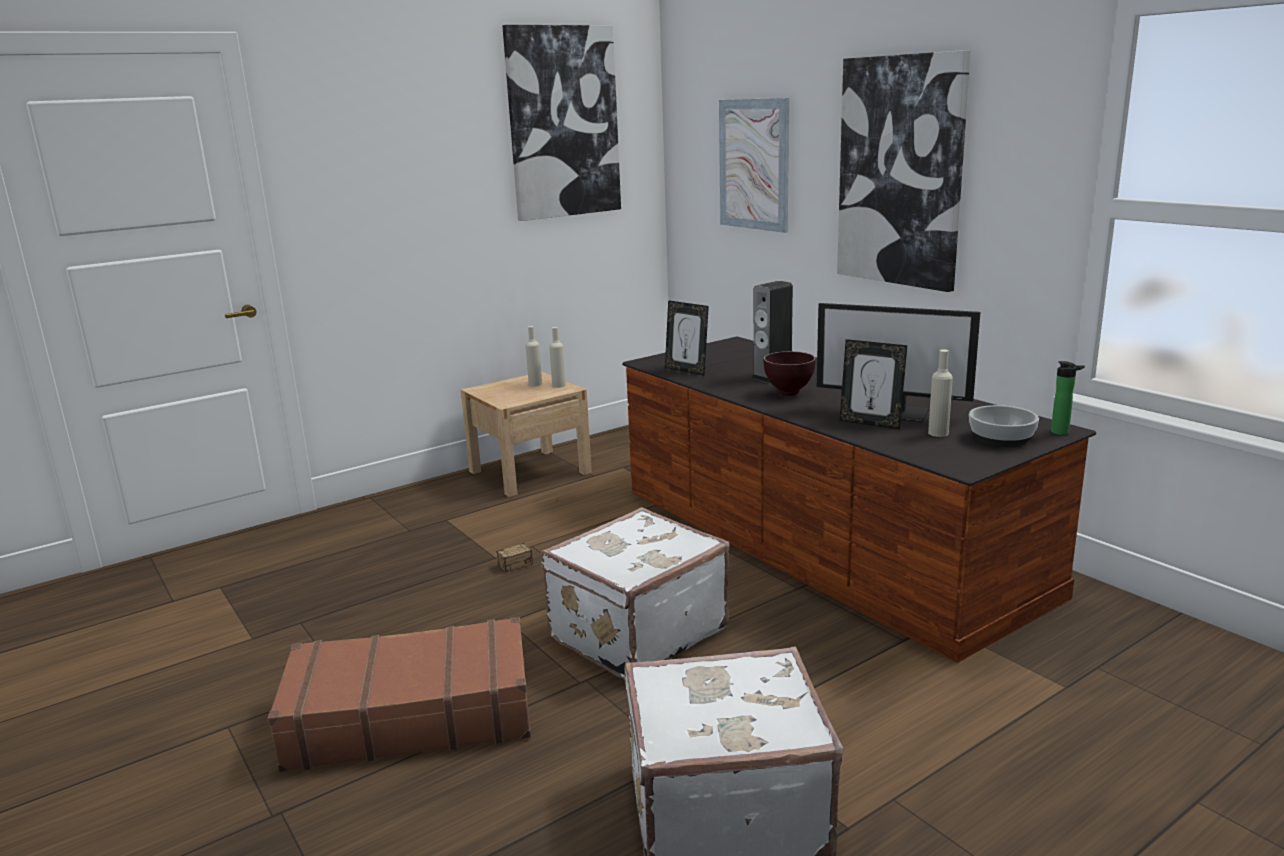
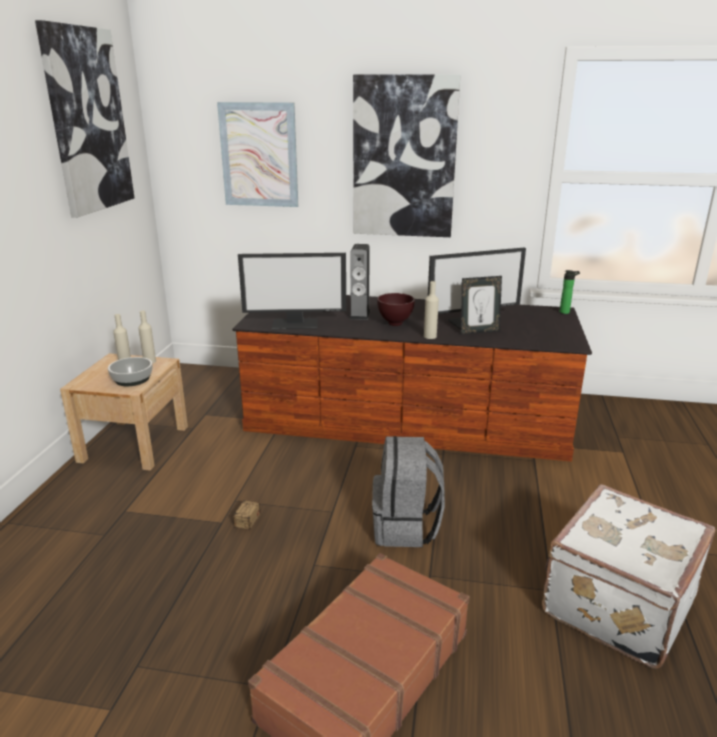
camera: 45 degrees left, 5 degrees up
white suitcase [541,507,730,680] -> grey backpack [372,436,445,547]
picture frame [665,300,709,376] -> monitor [238,253,346,329]
beige bottle [928,349,953,437] -> beige bottle moved to [424,281,439,339]
bowl [969,405,1039,447] -> bowl moved to [108,357,153,386]

